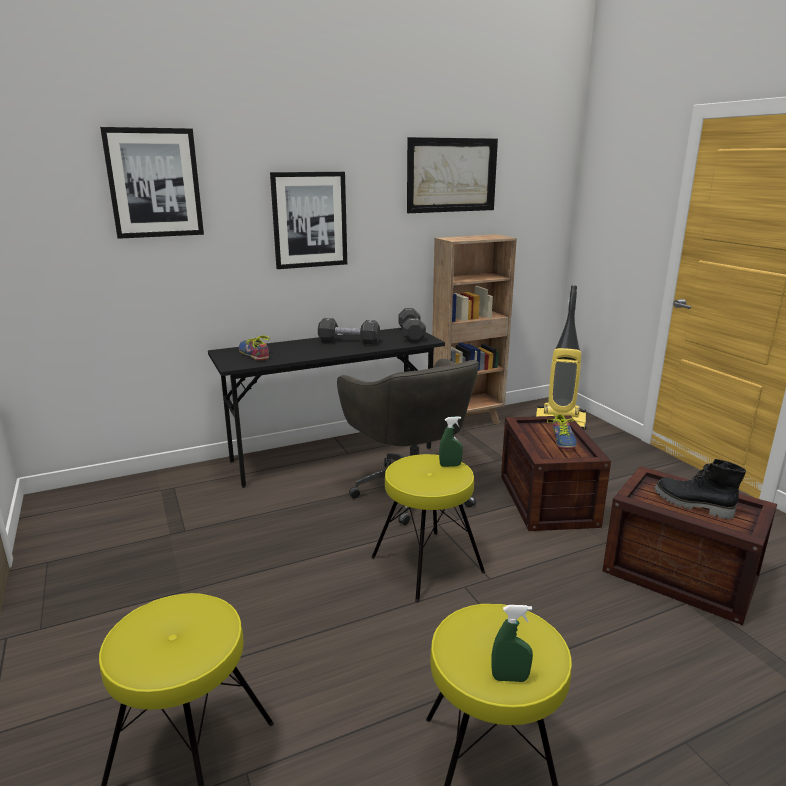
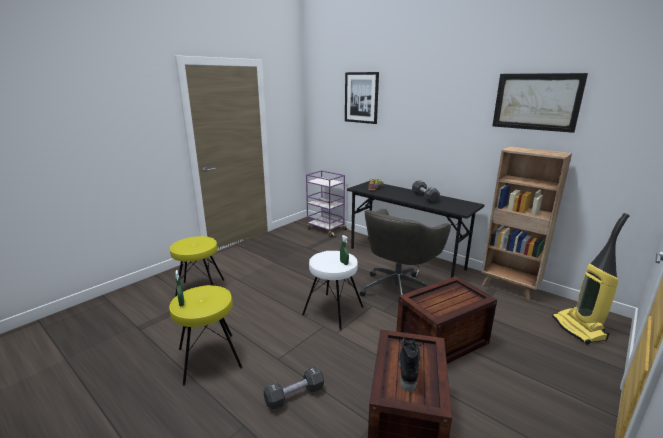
camera: 65 degrees right, 0 degrees up
picture [270,172,347,269] -> none
yellow stool [371,454,485,603] -> white stool [302,251,363,331]
black dumbbell [399,308,426,342] -> black dumbbell moved to [264,366,324,410]
shoe [547,414,577,449] -> none
none -> purple cart [306,170,348,237]

